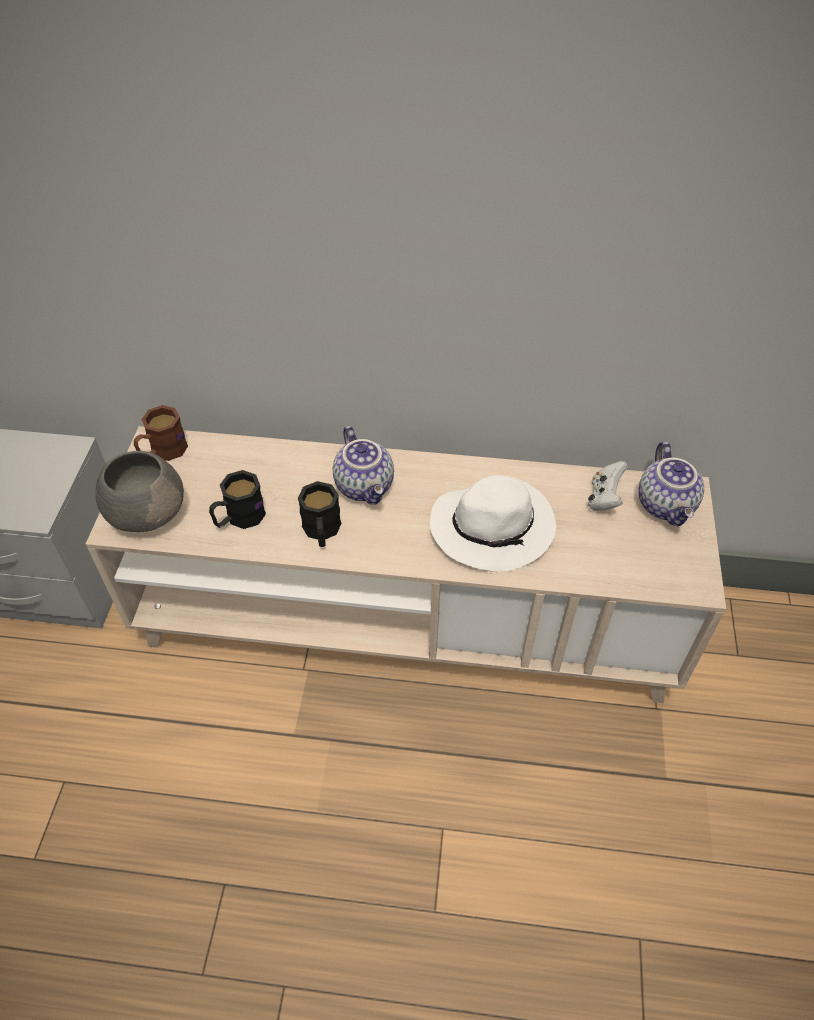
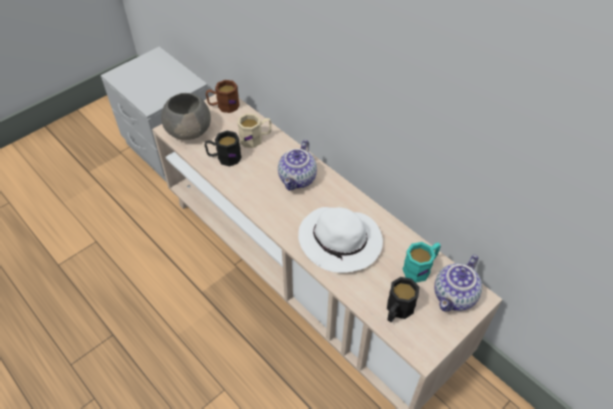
camera: 40 degrees right, 0 degrees up
black mug [298,481,341,547] -> black mug moved to [387,277,419,322]
white game controller [588,461,628,511] -> turquoise mug [403,242,441,283]
none -> beige mug [237,113,271,148]

